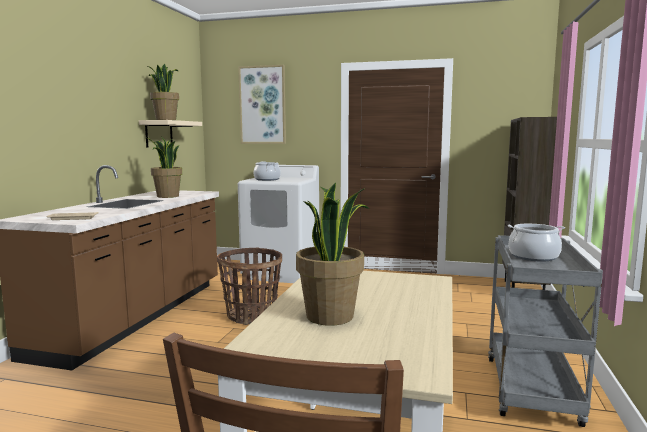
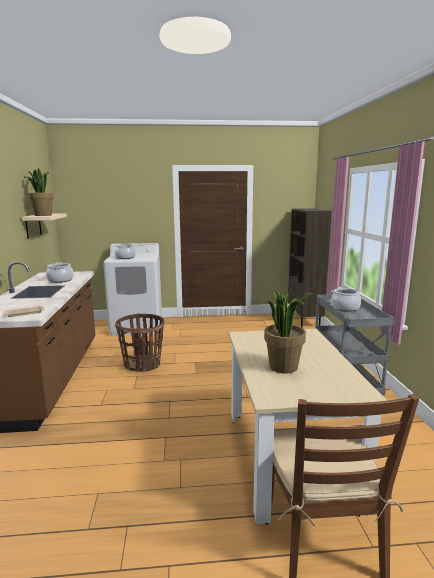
camera: 20 degrees left, 5 degrees up
potted plant [145,136,182,198] -> cooking pot [46,262,74,283]
picture [238,65,286,144] -> none

